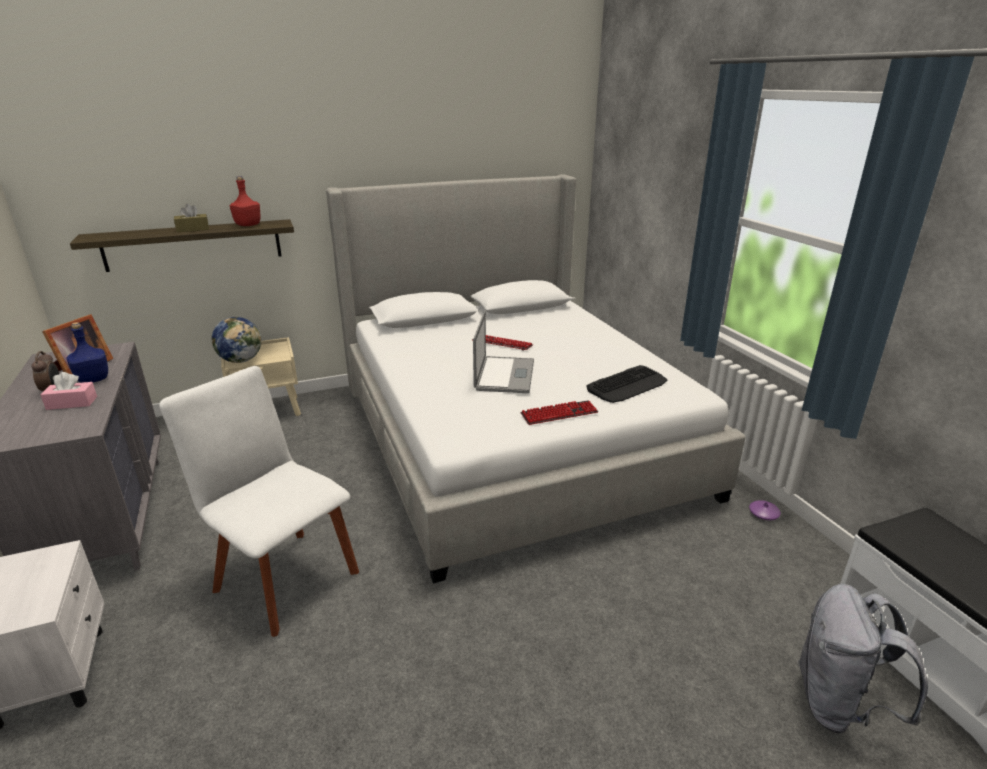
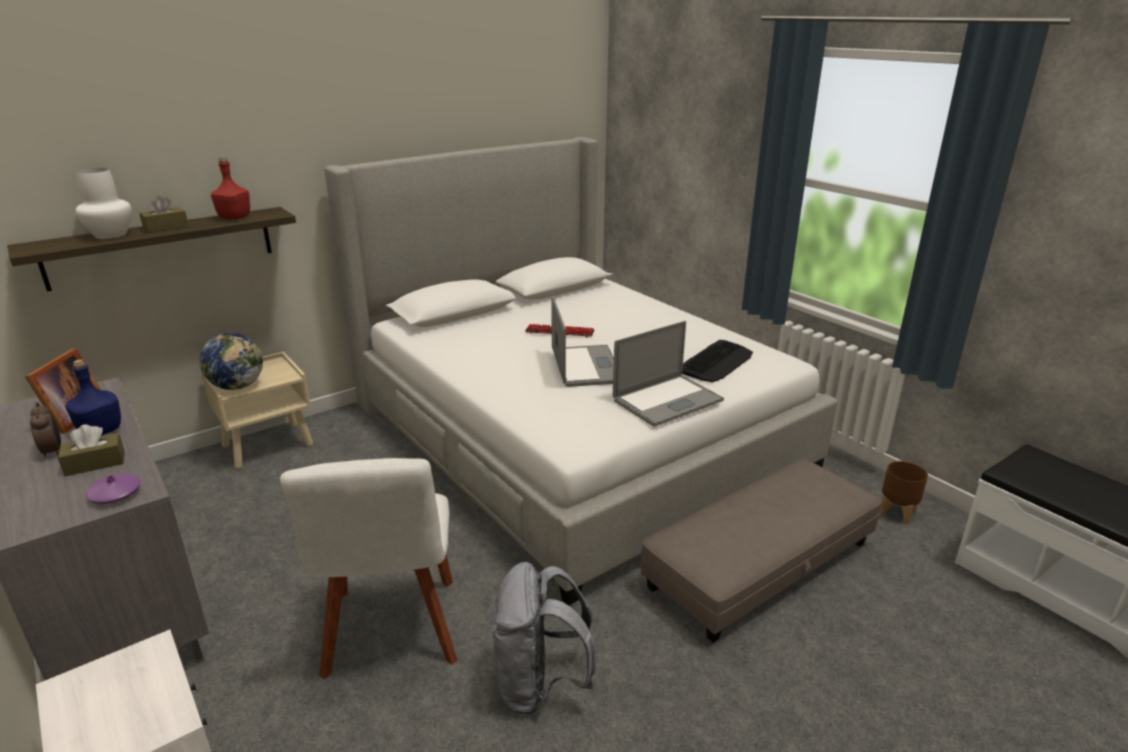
camera: 15 degrees left, 0 degrees up
pink tissue box [40,372,97,410] -> brown tissue box [58,424,125,476]
white chair [159,366,359,637] -> white chair turned 120 degrees counterclockwise [280,458,457,679]
keyboard [520,400,599,425] -> laptop [613,321,724,427]
purple vase [749,500,781,521] -> purple vase moved to [86,473,140,504]
grey backpack [797,584,928,734] -> grey backpack moved to [492,562,596,714]
none -> white vase [75,168,132,239]
none -> grey ottoman [641,459,882,642]
none -> brown planter [880,461,928,524]

